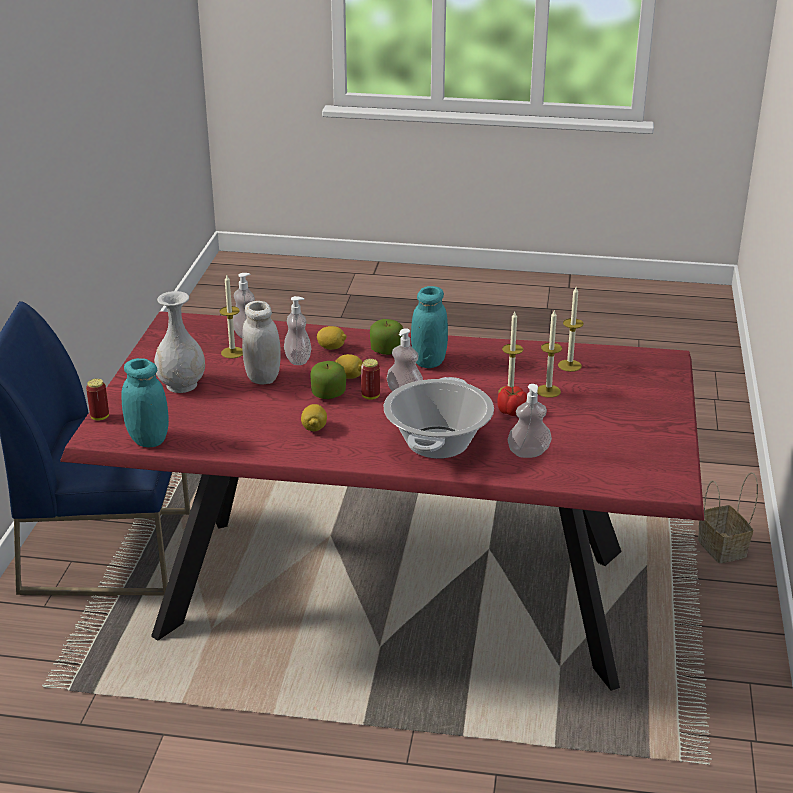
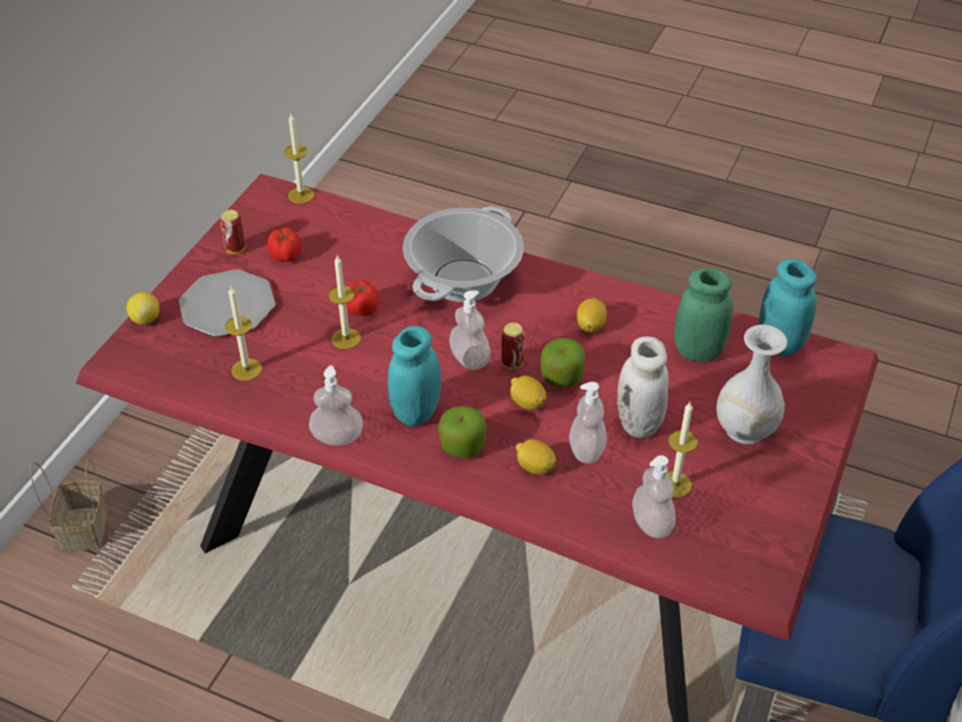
camera: 165 degrees left, 15 degrees up
can [86,379,109,421] -> can moved to [220,210,245,254]
soap dispenser [507,384,552,458] -> soap dispenser moved to [309,365,363,446]
candle [537,311,562,398] -> candle moved to [284,114,314,204]
none -> lemon [126,292,160,325]
none -> plate [179,269,276,337]
none -> tomato [268,227,301,262]
none -> green jar [674,268,733,362]

